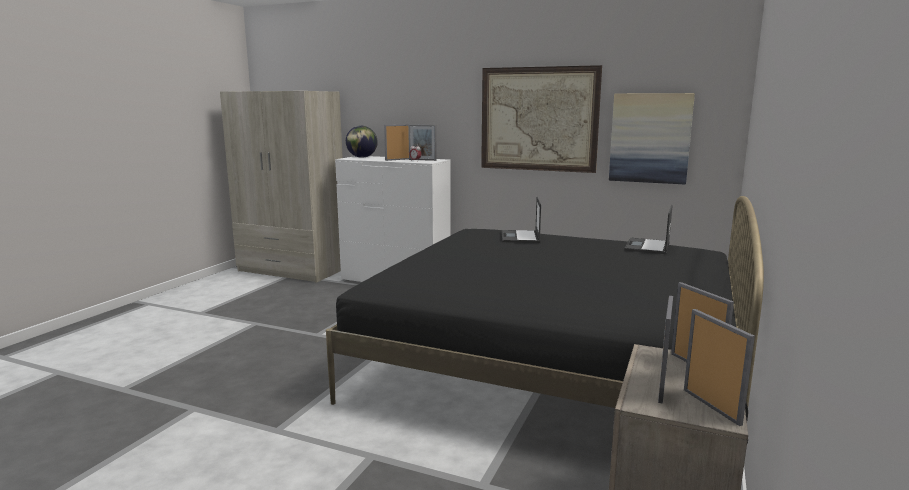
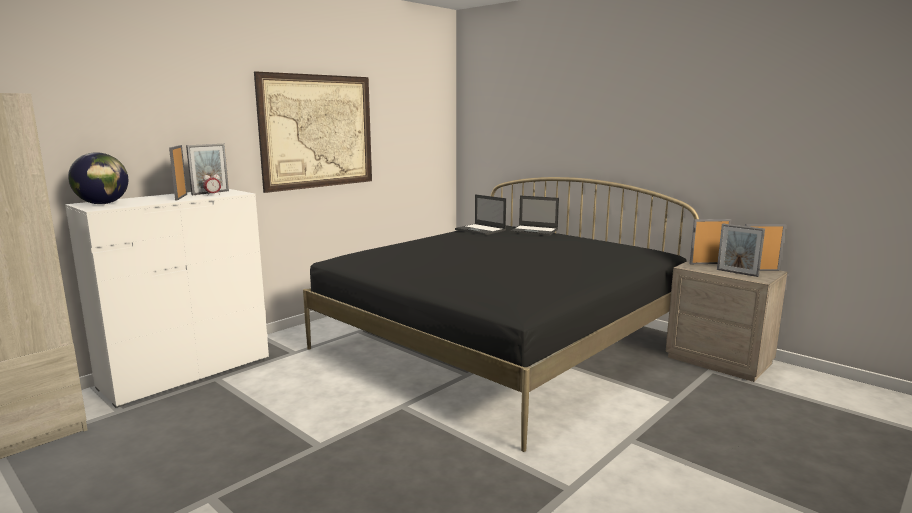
camera: 70 degrees left, 0 degrees up
laptop [502,197,541,243] -> laptop moved to [510,196,559,236]
picture [609,93,695,184] -> none

